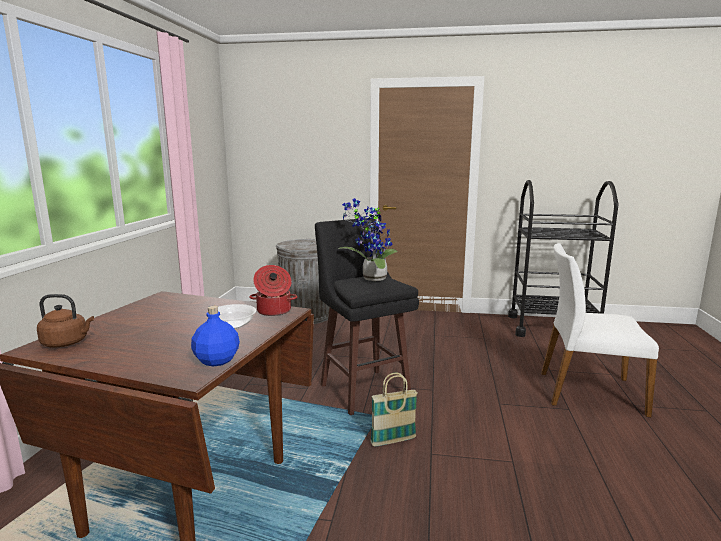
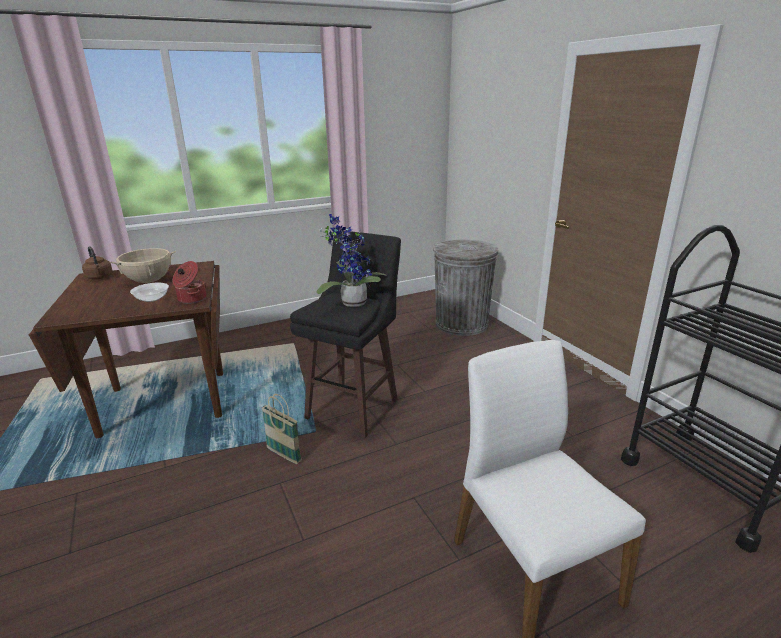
camera: 55 degrees right, 10 degrees up
blue bottle [191,306,240,367] -> none
none -> beige cooking pot [110,248,176,283]

